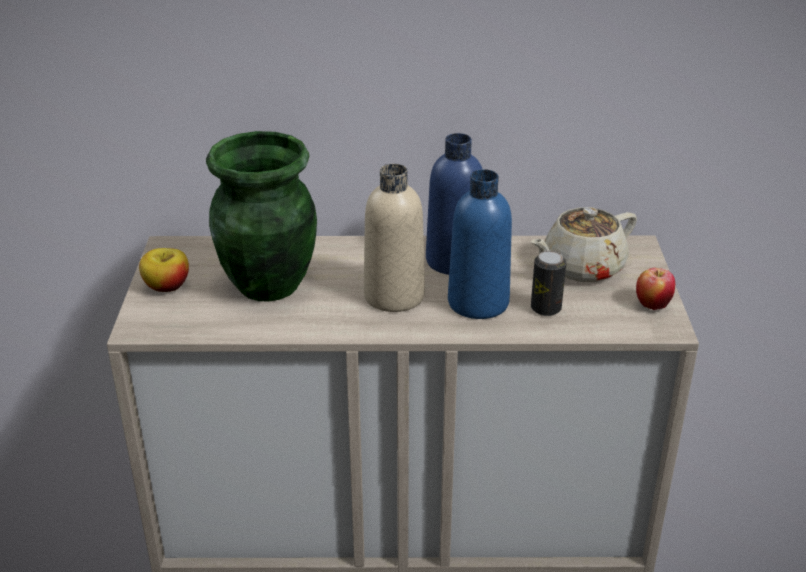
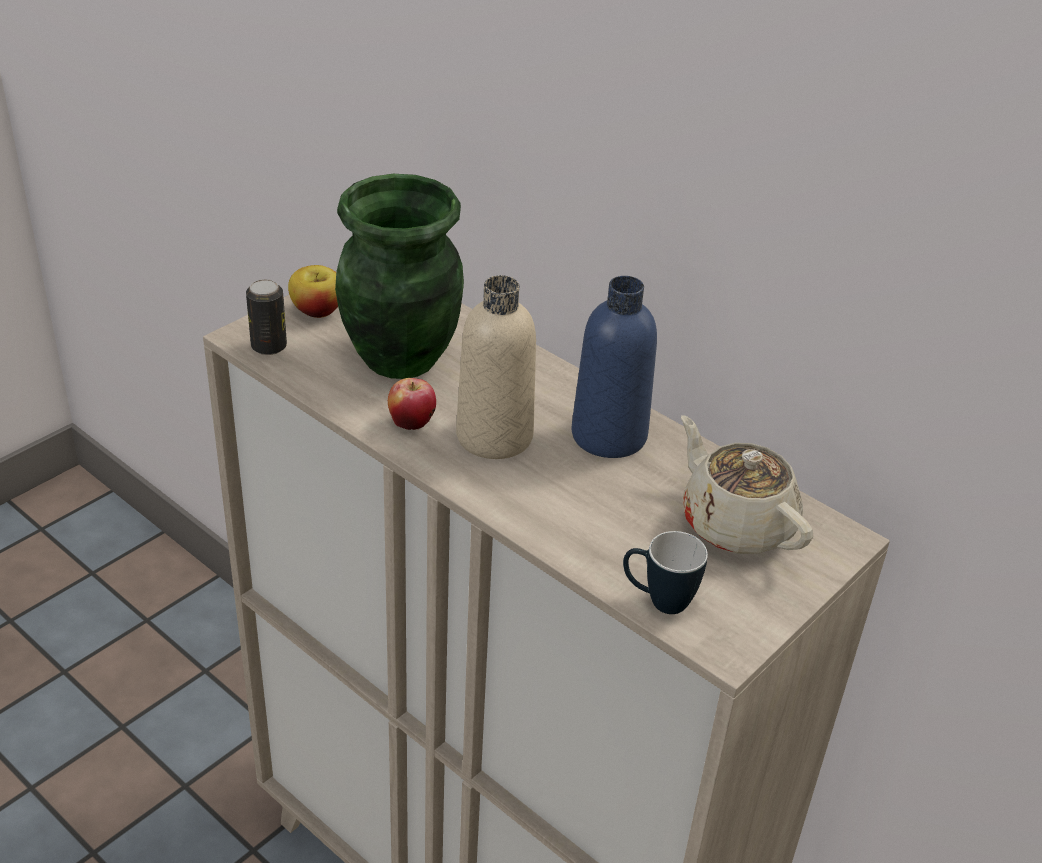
camera: 40 degrees right, 5 degrees up
blue bottle [448,169,512,319] -> none
beige teapot [531,207,637,282] -> beige teapot turned 45 degrees clockwise [681,415,813,554]
can [531,251,566,316] -> can moved to [246,279,287,355]
apple [636,268,675,310] -> apple moved to [388,378,436,430]
none -> mug [623,531,708,614]

